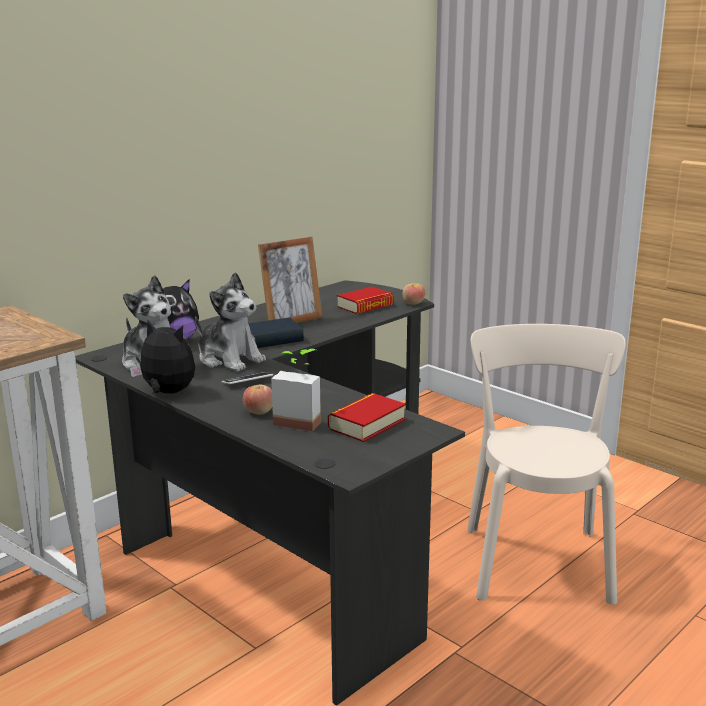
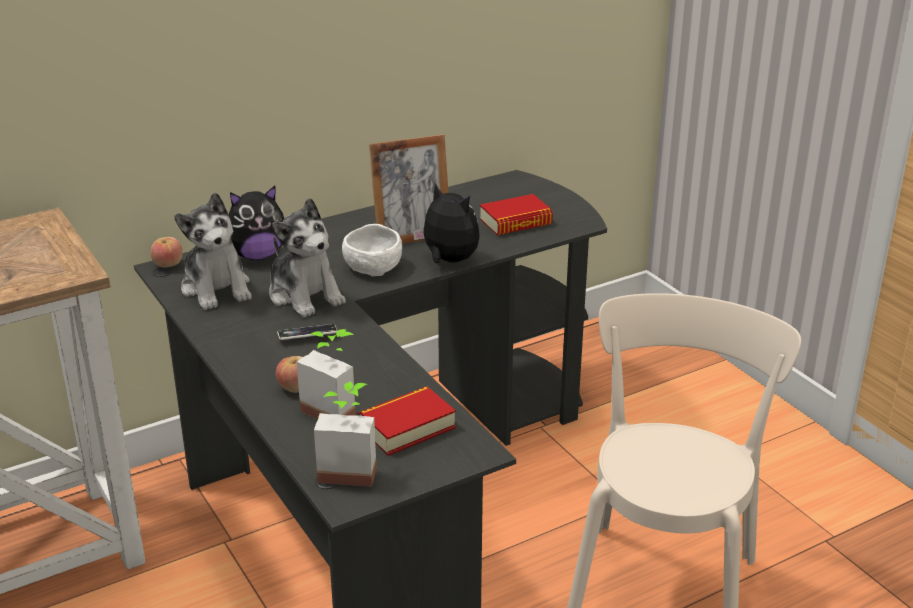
camera: 15 degrees right, 10 degrees up
plush toy [130,320,195,394] -> plush toy moved to [413,183,479,263]
book [248,318,304,348] -> white bowl [342,224,402,276]
apple [403,283,425,305] -> apple moved to [150,237,183,268]
none -> potted plant [314,381,377,487]

